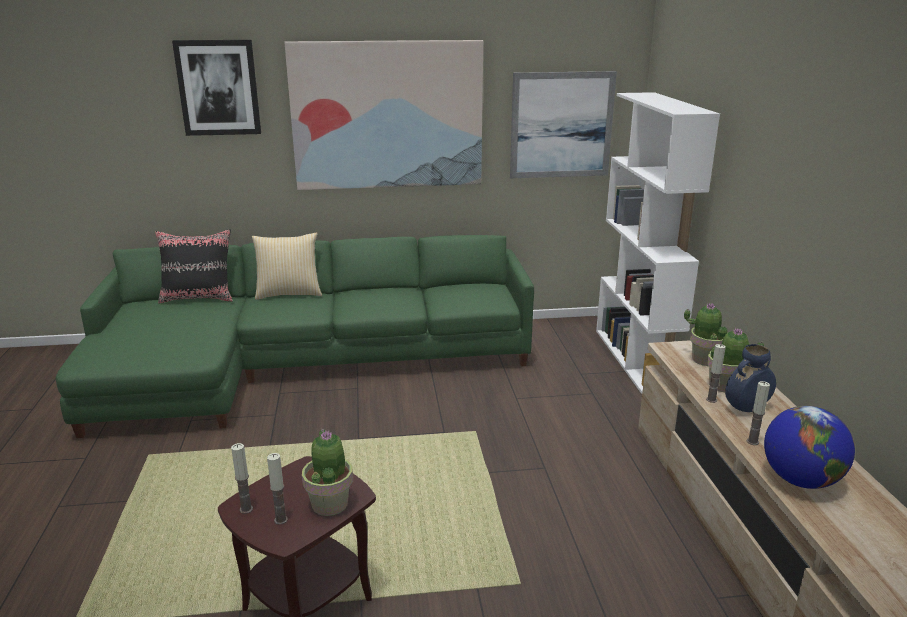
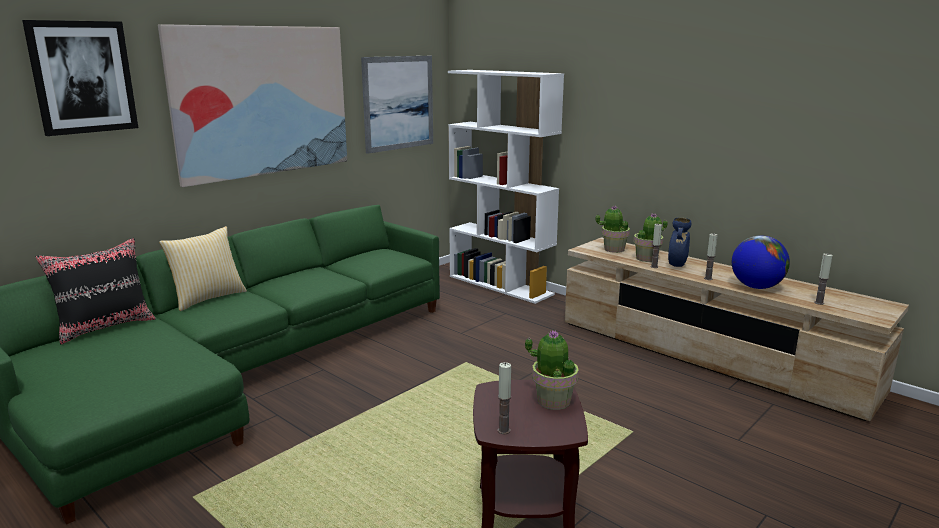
camera: 40 degrees left, 5 degrees down
candle [267,453,288,525] -> candle moved to [814,253,832,305]

